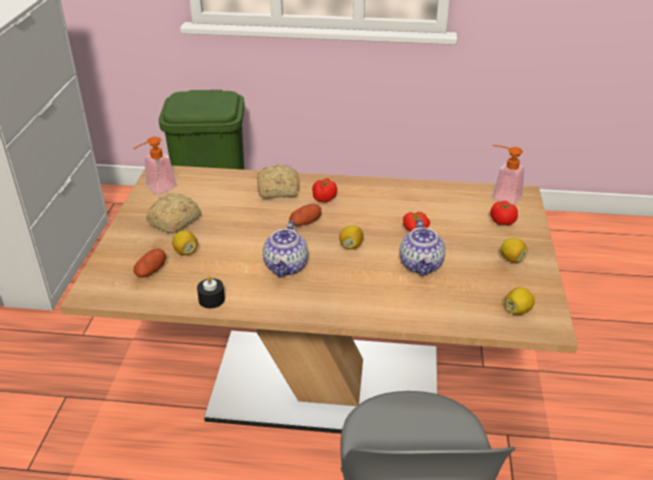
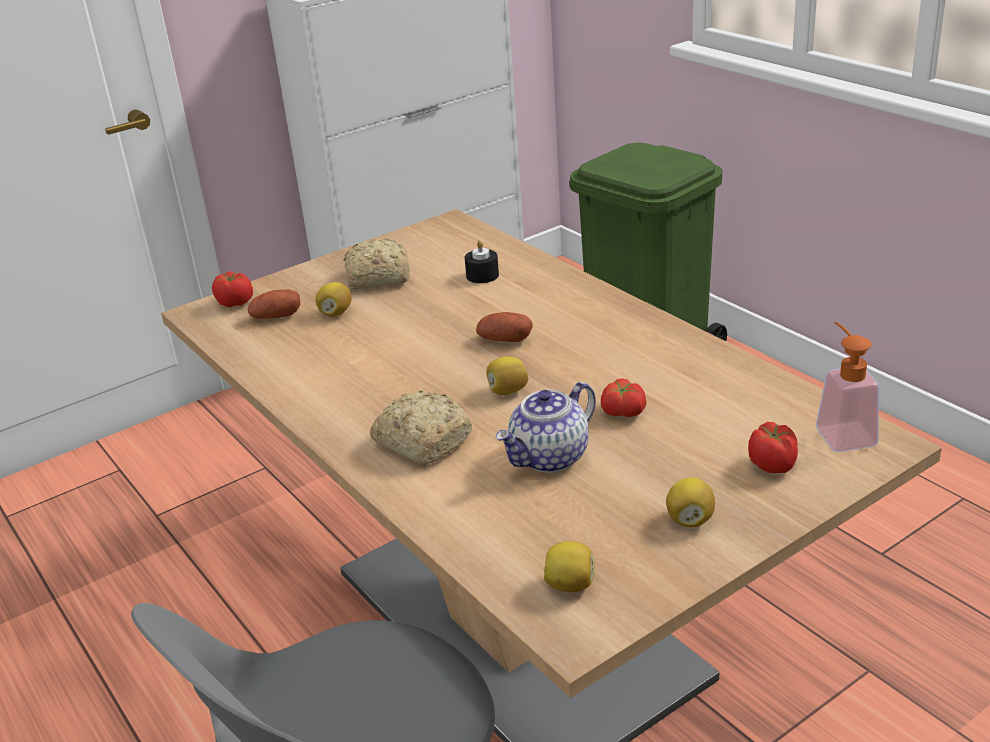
camera: 50 degrees right, 5 degrees down
soap dispenser [133,137,176,194] -> none
black candle [197,275,225,309] -> black candle moved to [465,240,499,283]
bread [257,164,299,199] -> bread moved to [370,390,472,465]
teapot [263,221,308,277] -> none
tomato [312,178,337,202] -> tomato moved to [212,271,253,307]

